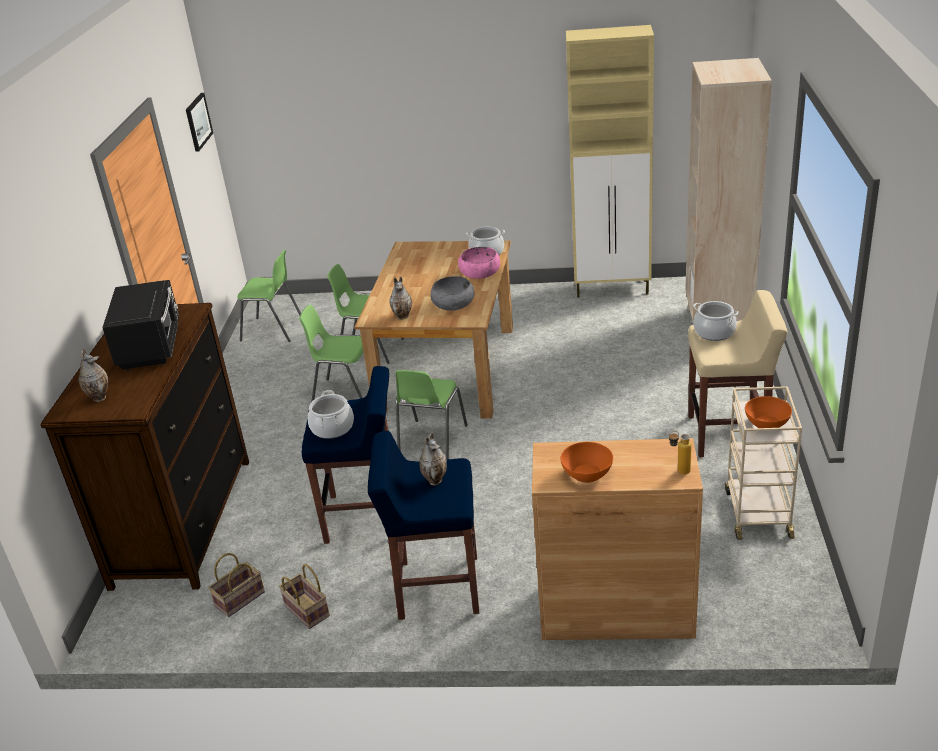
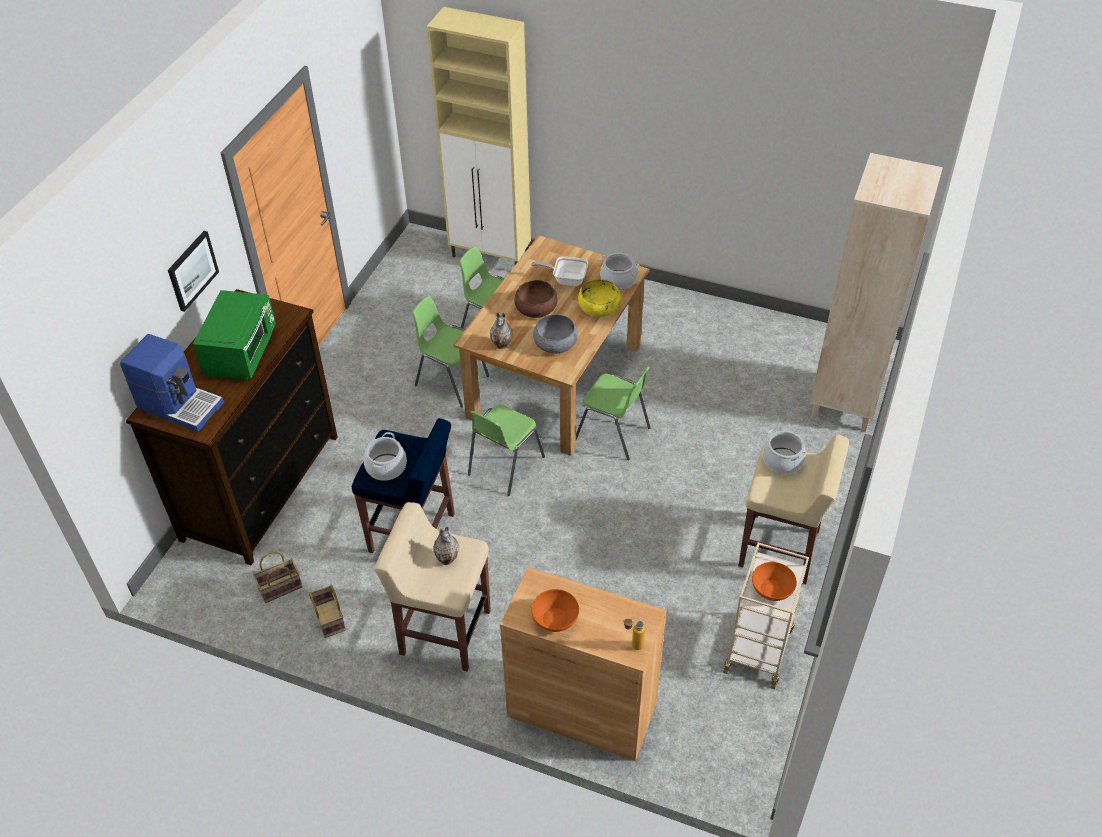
camera: 15 degrees right, 15 degrees up
vase [78,349,108,402] -> coffee machine [120,334,224,432]
black microwave [103,280,179,370] -> green microwave [193,290,276,380]
picture [186,93,213,152] -> picture moved to [168,231,219,312]
green chair [237,250,301,342] -> green chair moved to [576,366,651,460]
blue stool [368,431,479,620] -> beige stool [375,502,491,671]
pink bowl [458,247,500,279] -> yellow bowl [578,279,621,317]
beige cabinet [566,25,654,298] -> beige cabinet moved to [427,7,531,265]
none -> brown bowl [514,280,558,318]
none -> frying pan [531,256,588,286]

